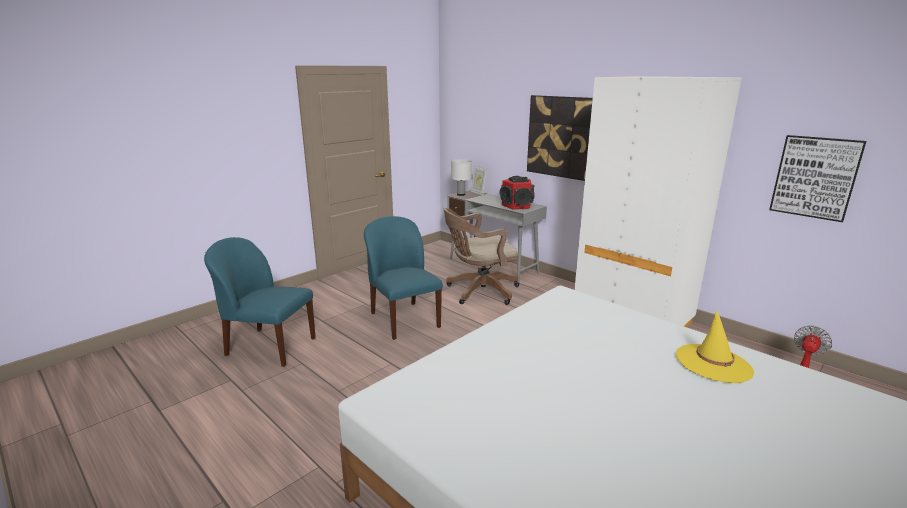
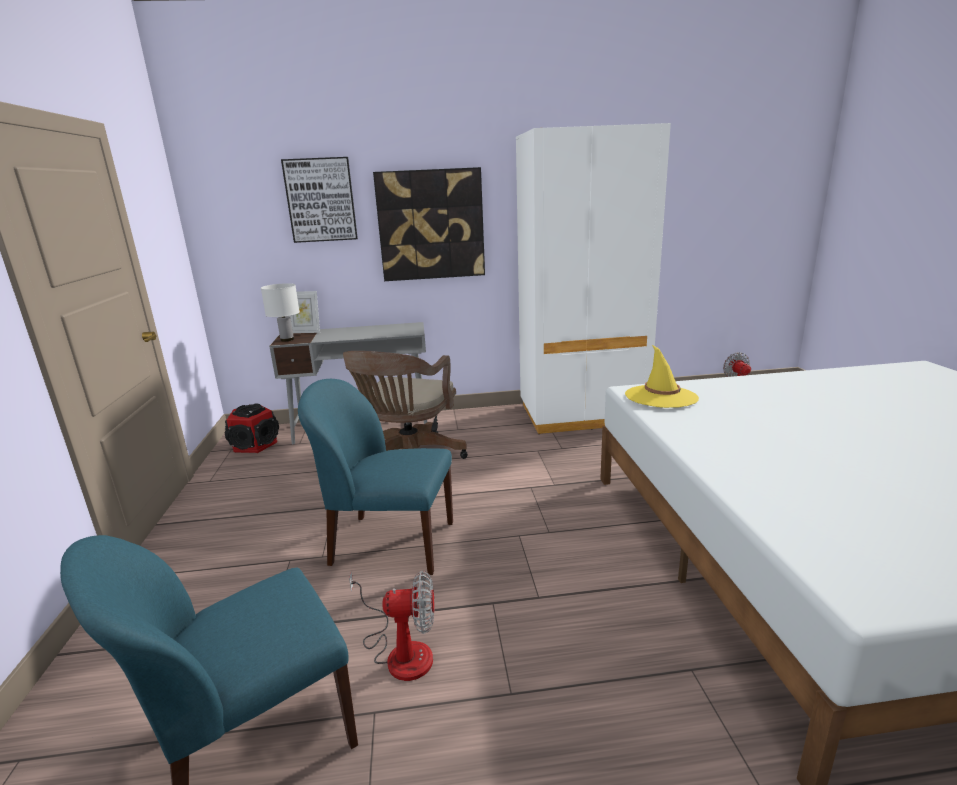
camera: 50 degrees left, 0 degrees up
speaker [499,176,535,209] -> speaker moved to [225,404,279,453]
yellow hat [676,310,754,383] -> yellow hat moved to [625,345,699,408]
picture [769,135,867,222] -> picture moved to [281,157,358,243]
none -> fan [349,571,434,681]

